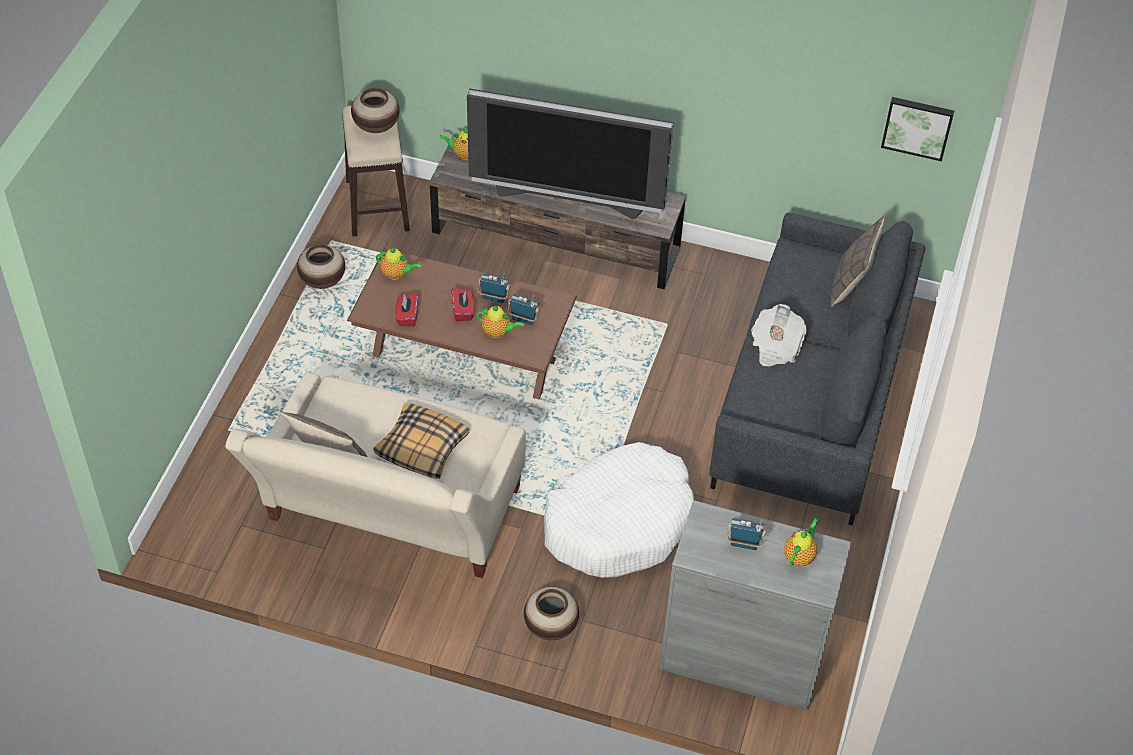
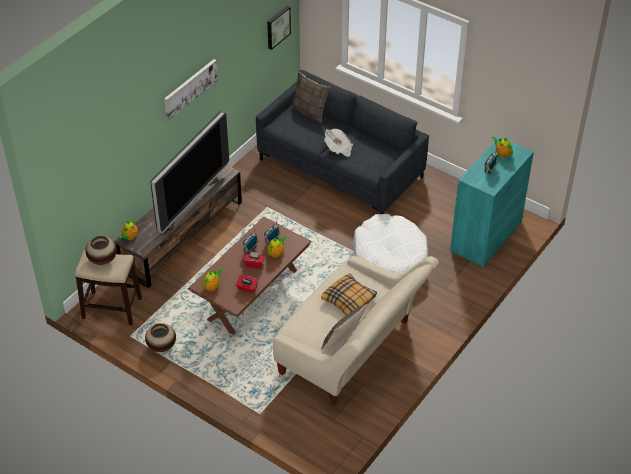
camera: 70 degrees left, 5 degrees down
vase [524,587,579,640] -> none
grey cabinet [659,500,852,711] -> turquoise cabinet [450,136,534,267]
none -> picture [164,59,218,120]

